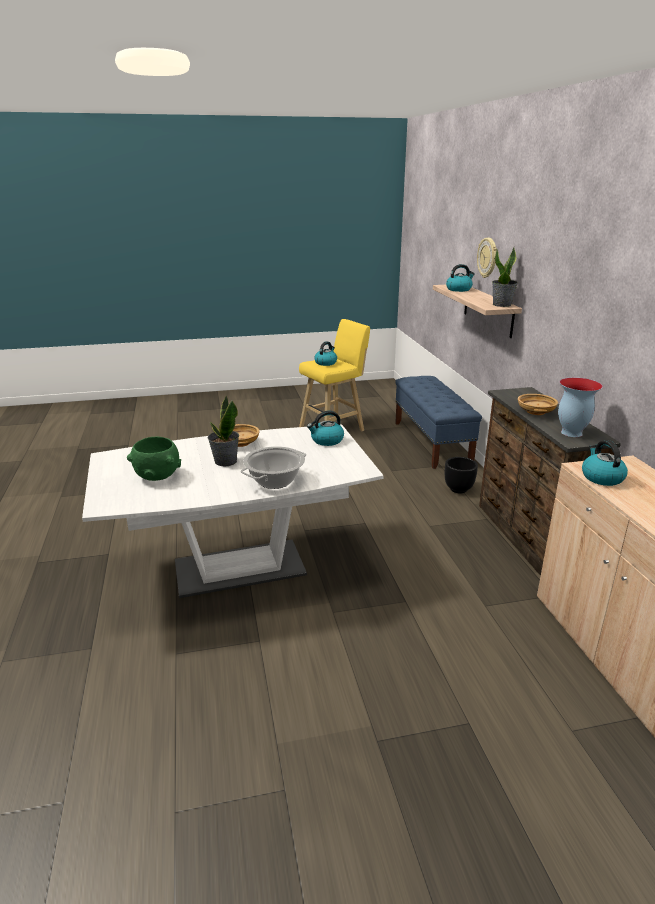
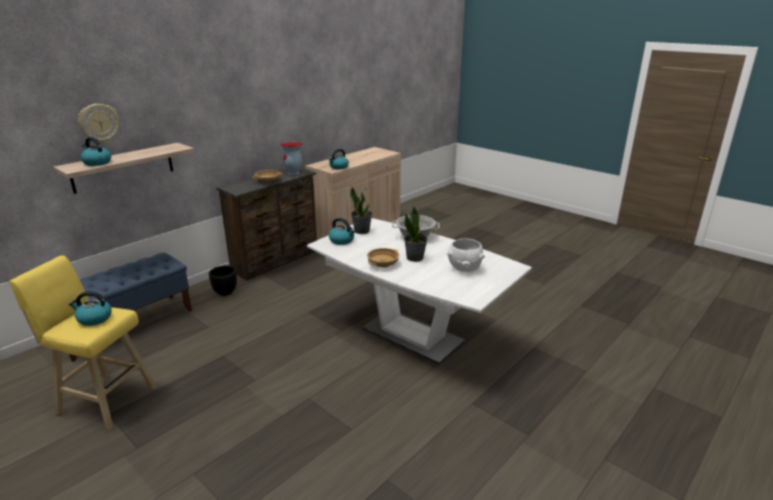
camera: 125 degrees left, 0 degrees up
green bowl [127,437,181,481] -> white bowl [447,239,485,272]
potted plant [492,247,518,307] -> potted plant moved to [350,187,372,234]

